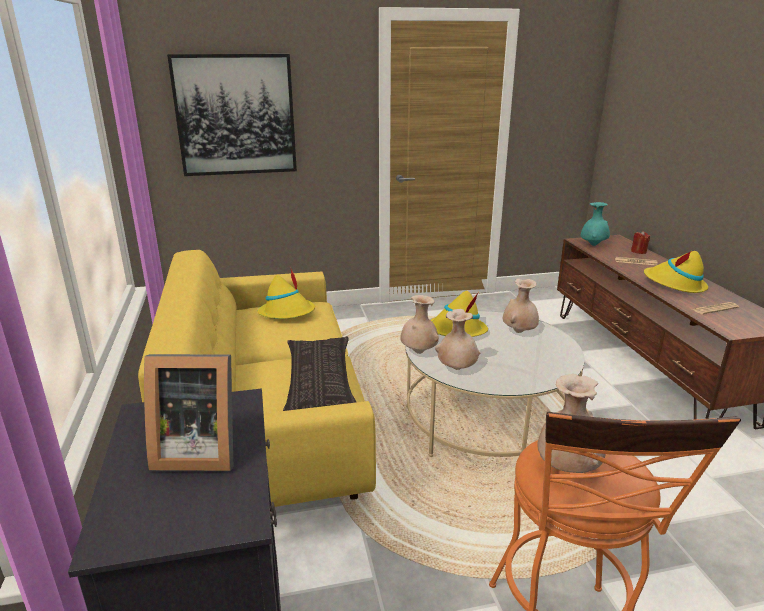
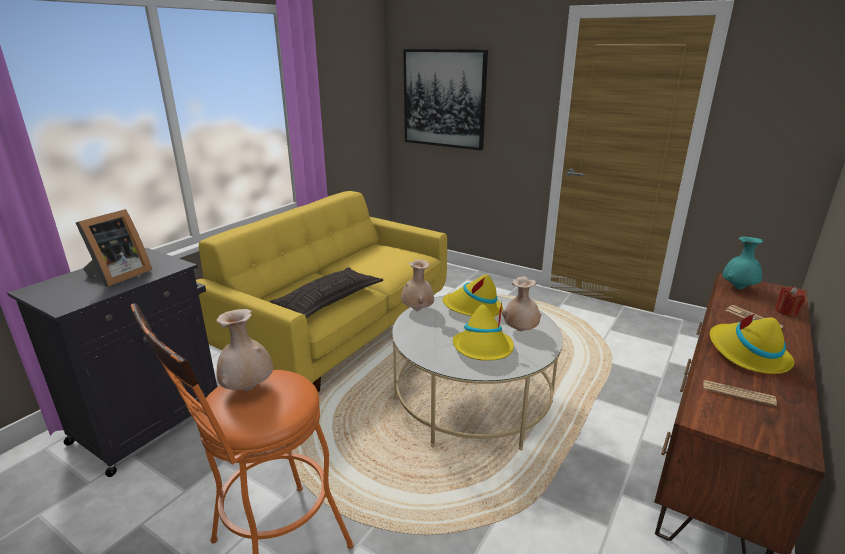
camera: 45 degrees right, 0 degrees up
picture frame [144,354,233,471] -> picture frame turned 105 degrees counterclockwise [76,209,152,287]
yellow hat [258,269,315,319] -> yellow hat moved to [453,302,514,361]
beige vase [435,309,480,370] -> none

